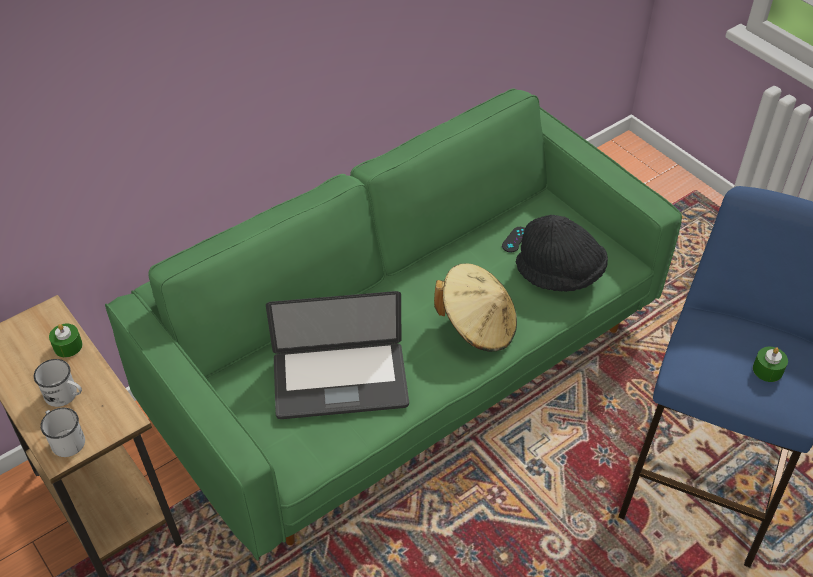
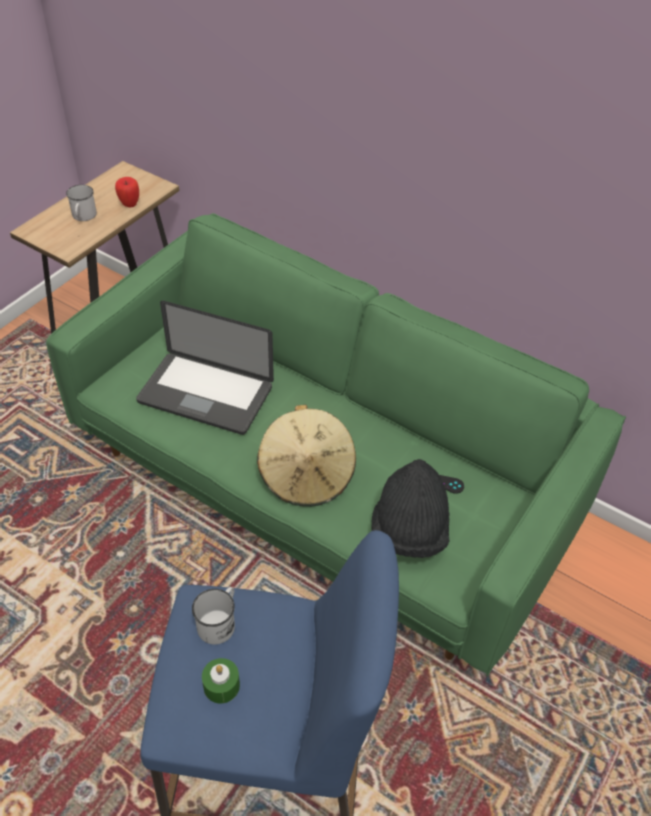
camera: 70 degrees right, 0 degrees up
white mug [40,408,85,457] -> white mug moved to [192,587,235,644]
green candle [49,324,83,357] -> apple [115,177,139,208]
laptop [266,291,409,419] -> laptop turned 45 degrees counterclockwise [136,301,274,435]

